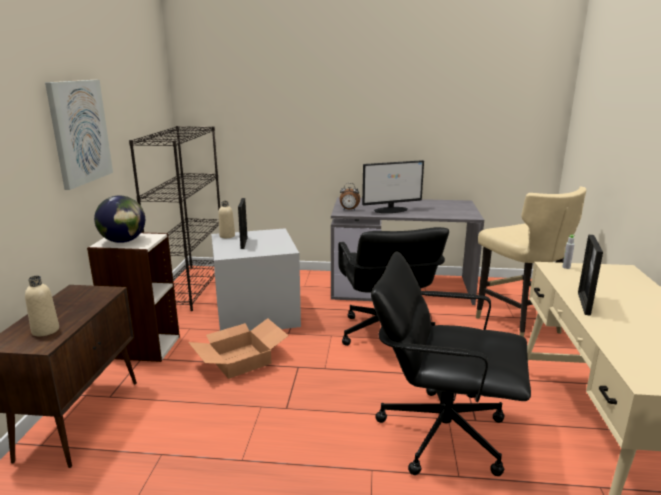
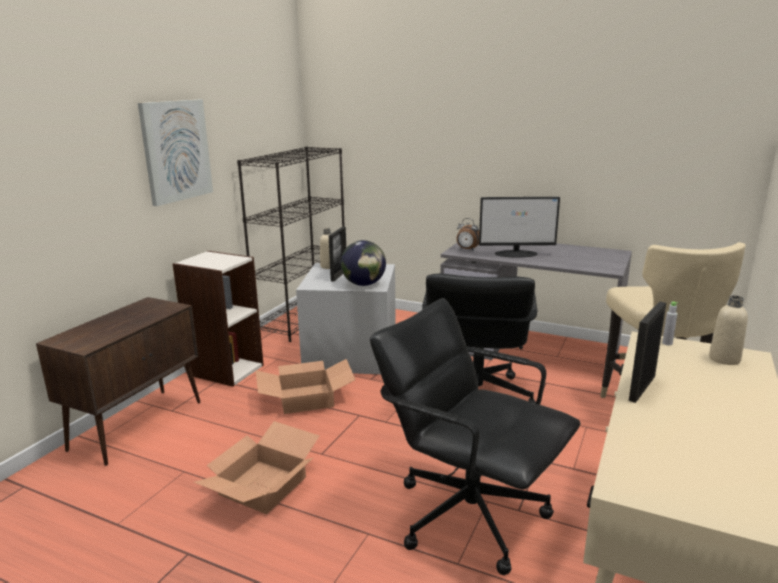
camera: 20 degrees right, 0 degrees up
beige bottle [25,276,59,336] -> beige bottle moved to [709,295,748,365]
globe [94,195,145,243] -> globe moved to [341,240,386,286]
none -> cardboard box [194,421,320,514]

